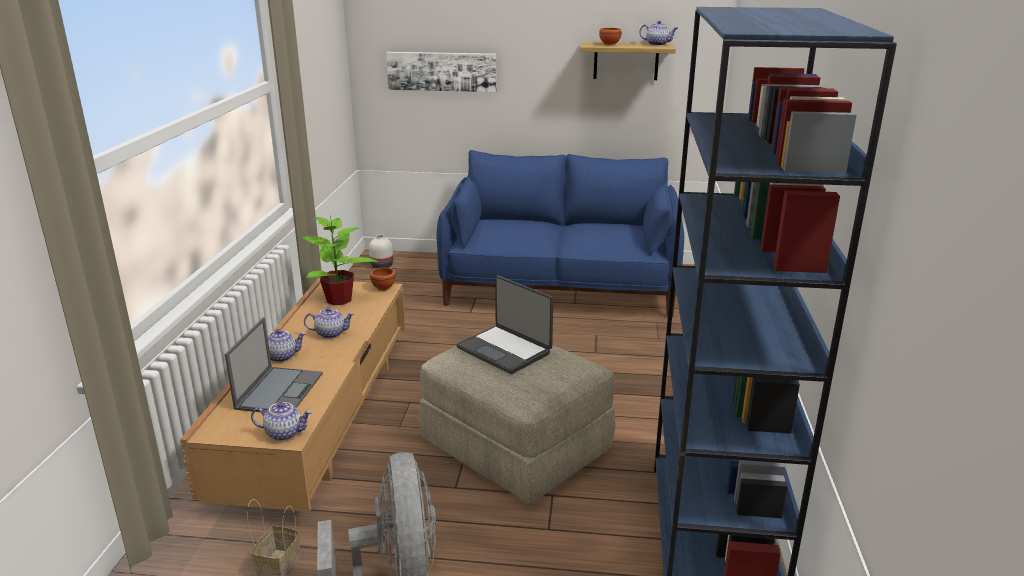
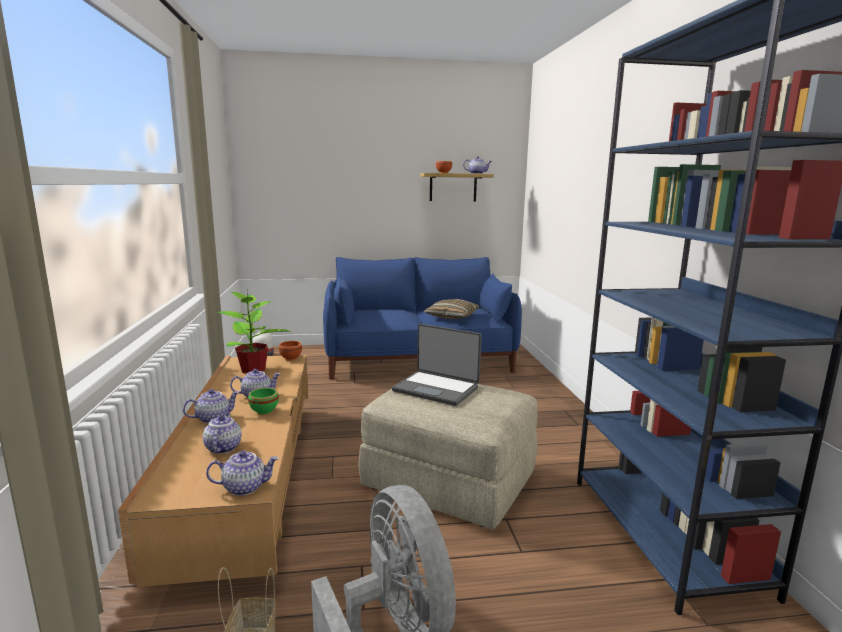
camera: 15 degrees left, 10 degrees down
laptop [225,317,323,412] -> teapot [203,412,242,454]
picture [386,52,497,92] -> none
none -> green bowl [248,388,279,415]
none -> pillow [424,299,479,319]

